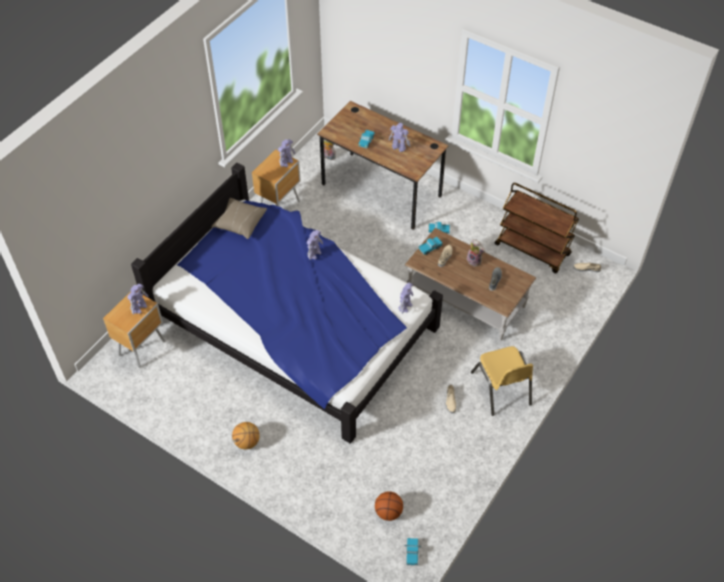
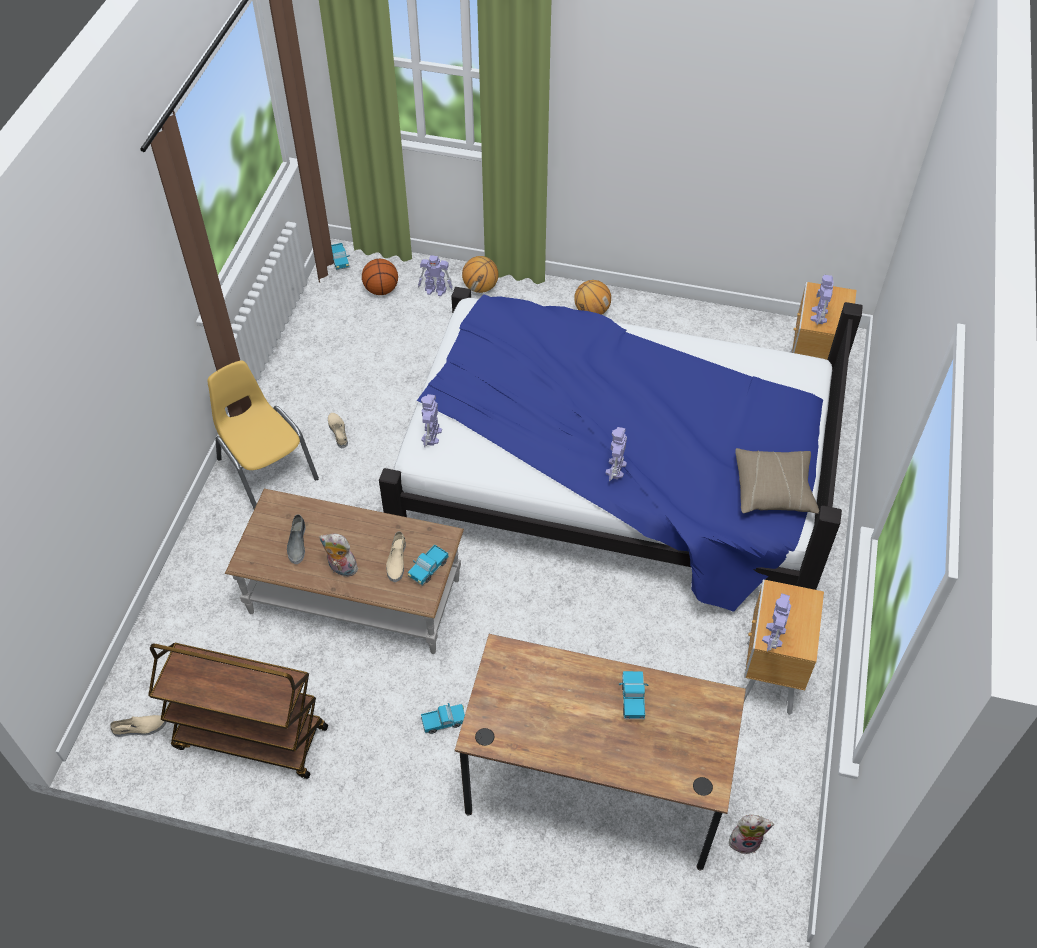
camera: 160 degrees right, 0 degrees up
toy robot [389,123,410,152] -> toy robot moved to [418,255,453,296]
none -> basketball [462,256,498,293]

